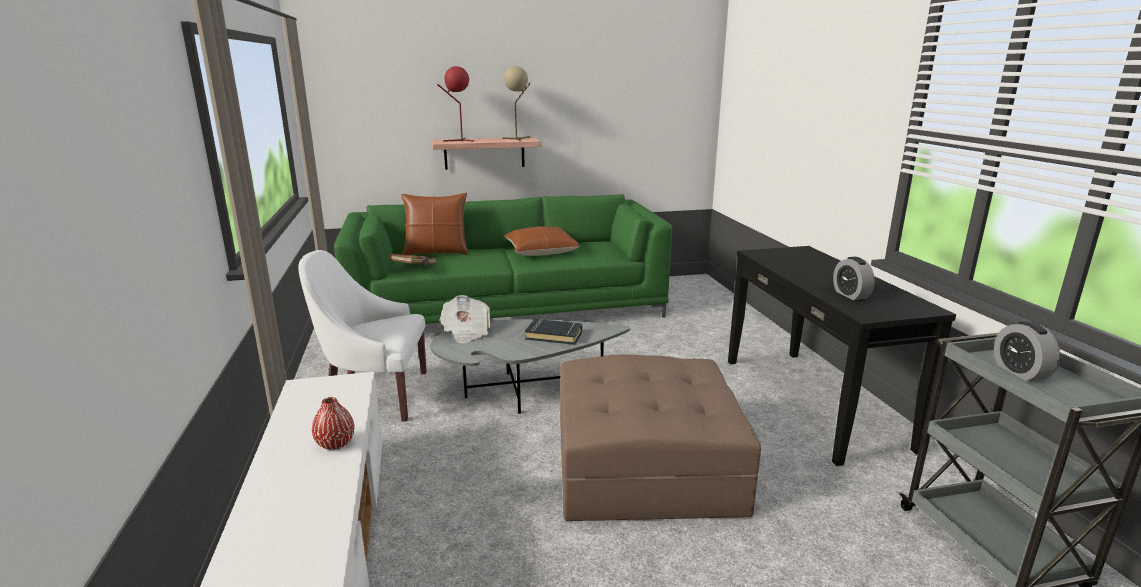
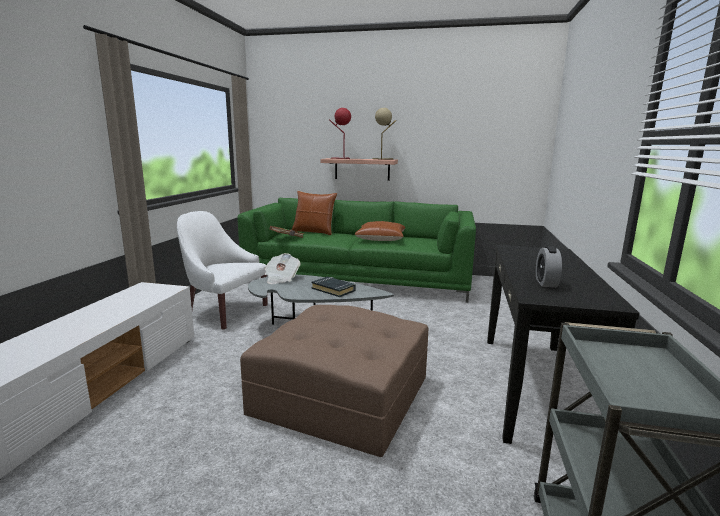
camera: 25 degrees right, 5 degrees down
red vase [312,397,354,450] -> none
alarm clock [994,321,1060,381] -> none

